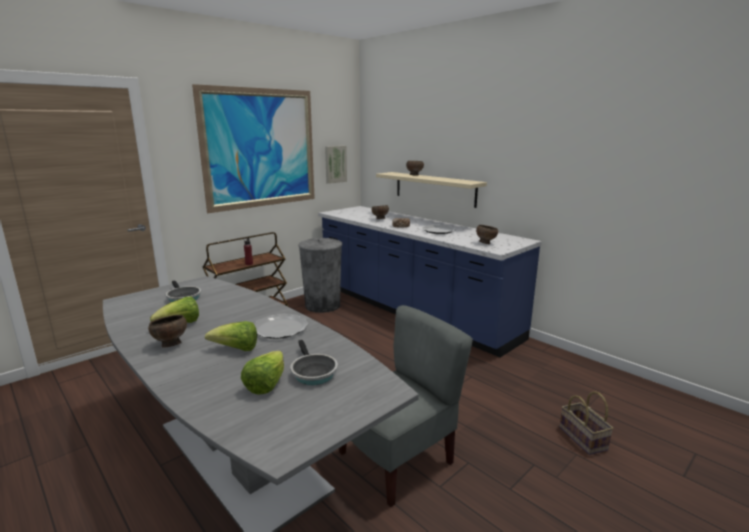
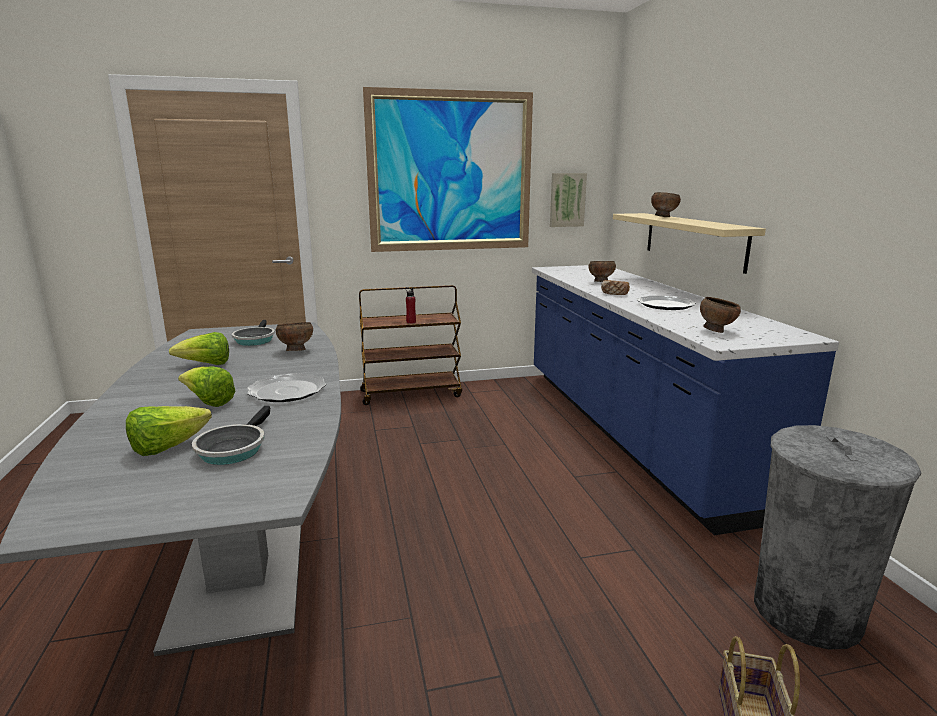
camera: 30 degrees right, 0 degrees up
brown bowl [148,315,187,348] -> brown bowl moved to [276,322,313,351]
grey trash can [298,238,342,313] -> grey trash can moved to [754,425,921,649]
grey chair [339,305,473,507] -> none

